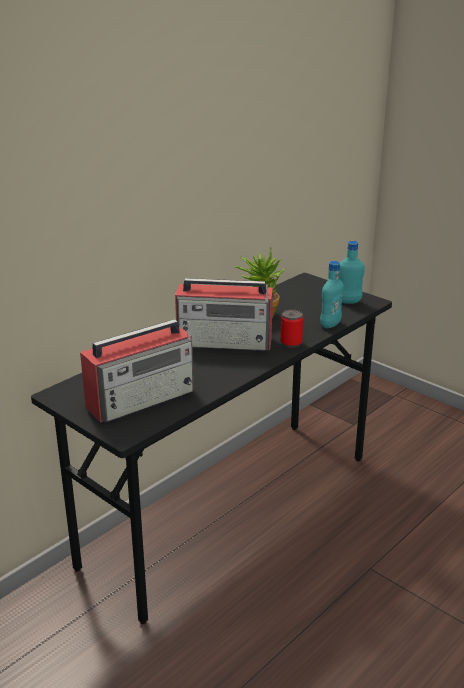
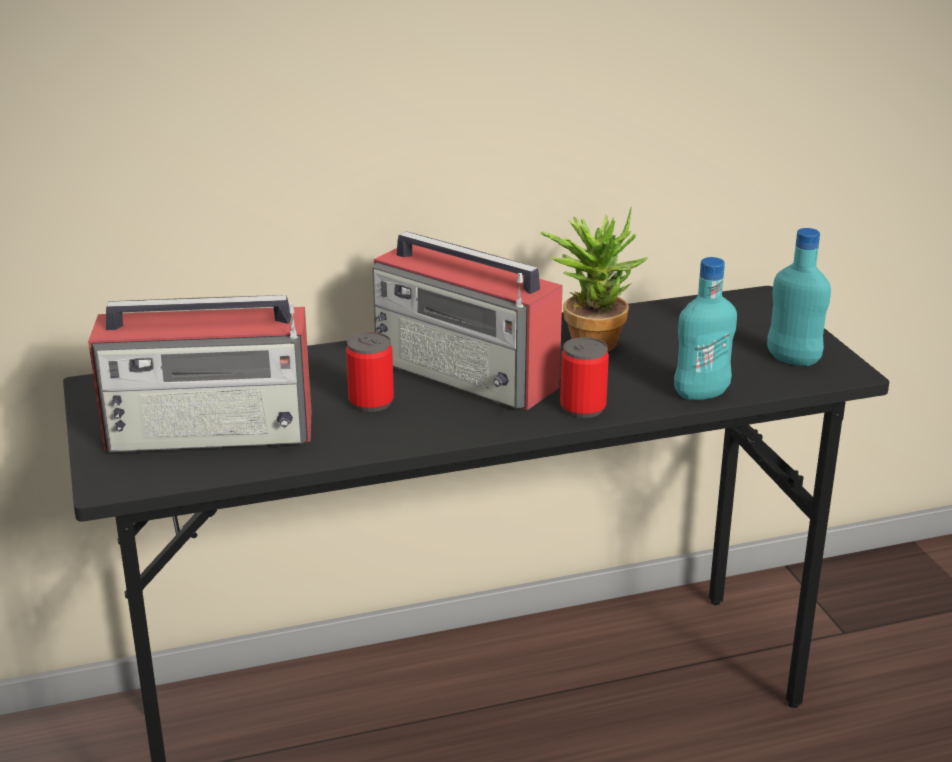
camera: 30 degrees right, 0 degrees up
none -> can [346,332,394,412]

